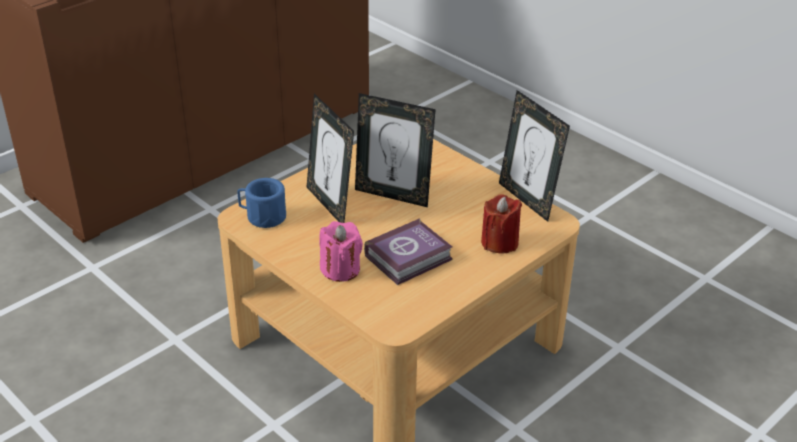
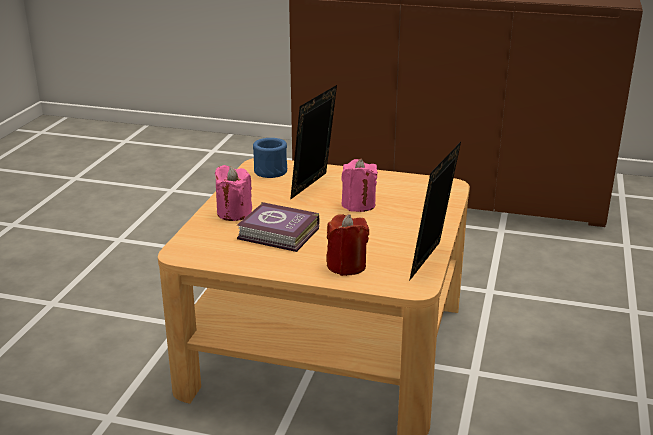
camera: 60 degrees right, 10 degrees down
picture frame [355,93,436,207] -> pink candle [341,159,378,212]

